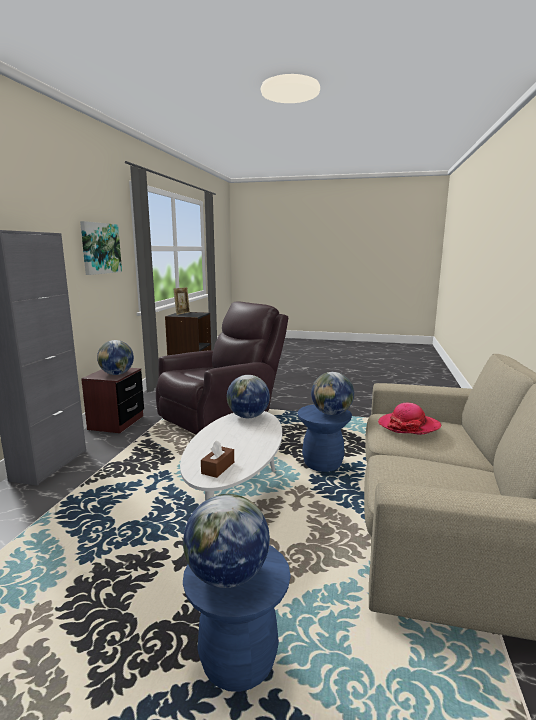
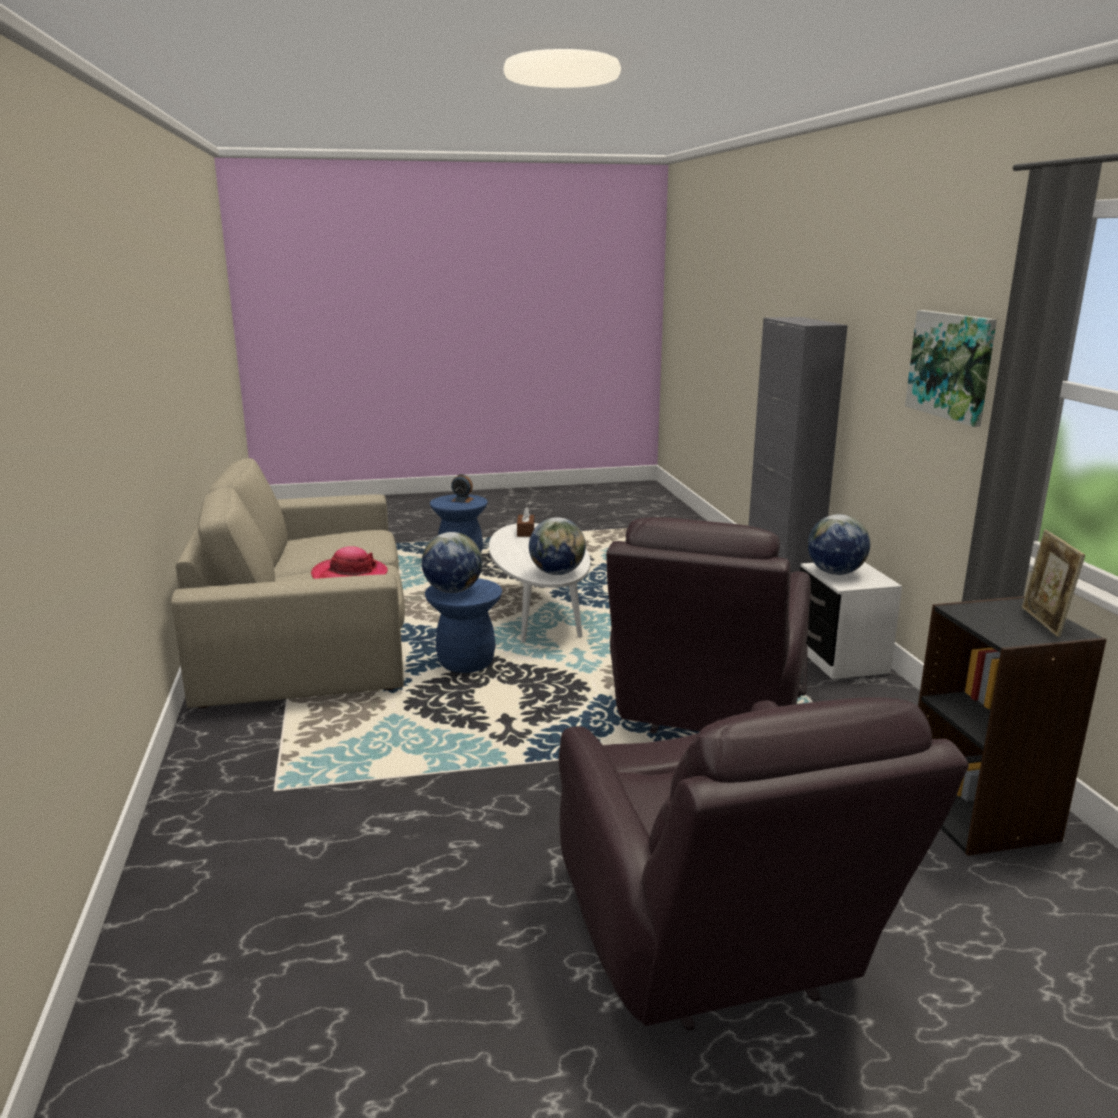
camera: 155 degrees right, 5 degrees up
brown nightstand [81,368,144,433] -> white nightstand [800,562,902,679]
globe [183,494,270,588] -> alarm clock [451,474,473,503]
none -> brown armchair [559,697,969,1030]

